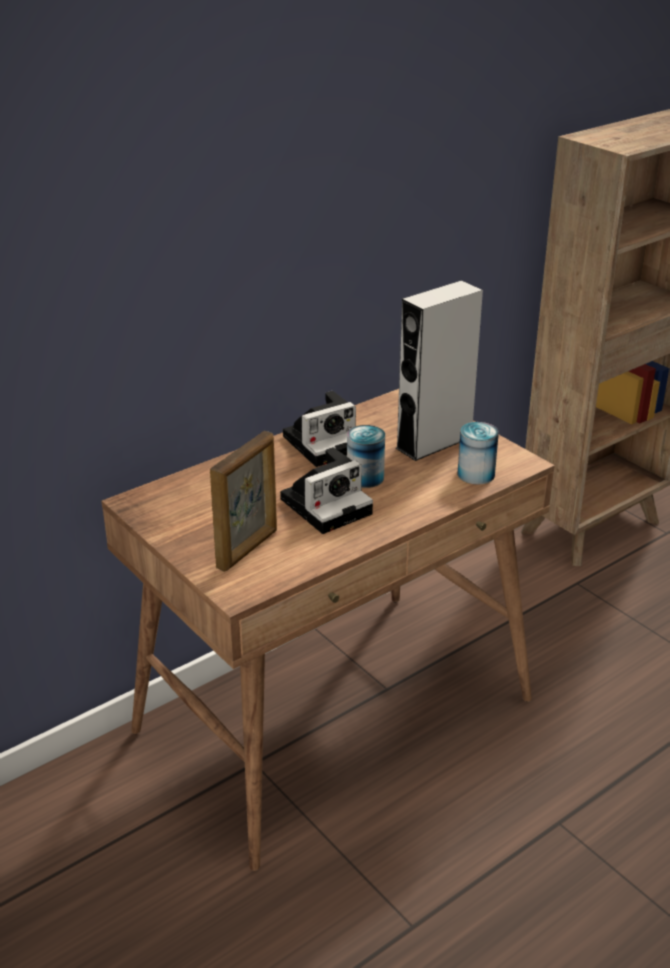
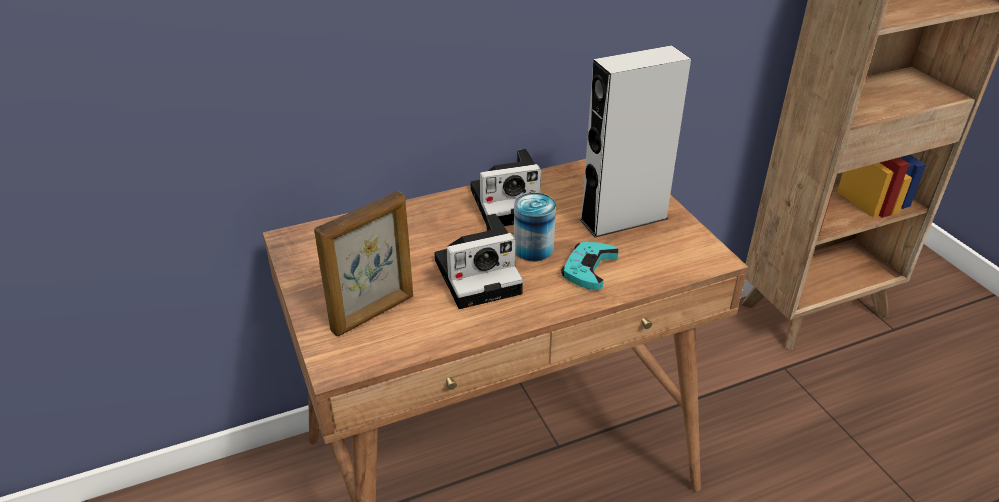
camera: 15 degrees right, 5 degrees up
can [457,422,499,485] -> none
none -> turquoise game controller [561,242,619,290]

